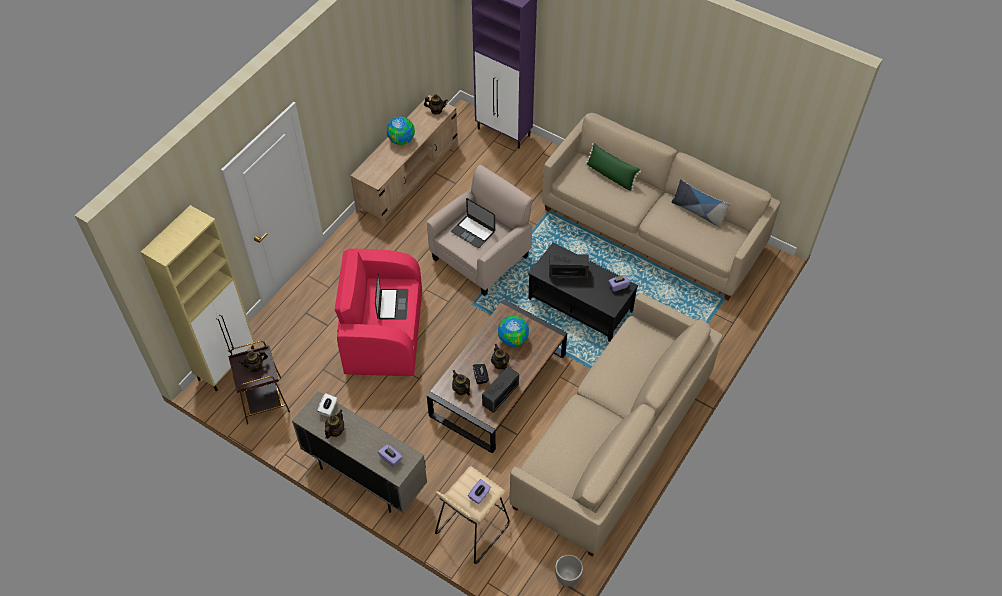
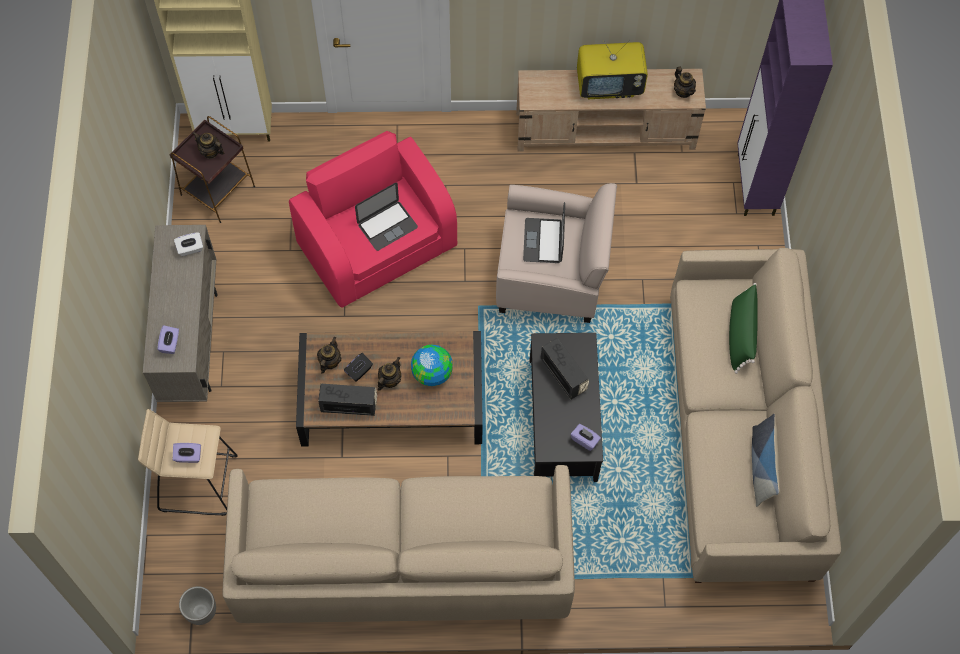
camera: 55 degrees right, 10 degrees up
teapot [325,410,344,439] -> none
globe [387,117,415,145] -> television [577,40,648,99]

